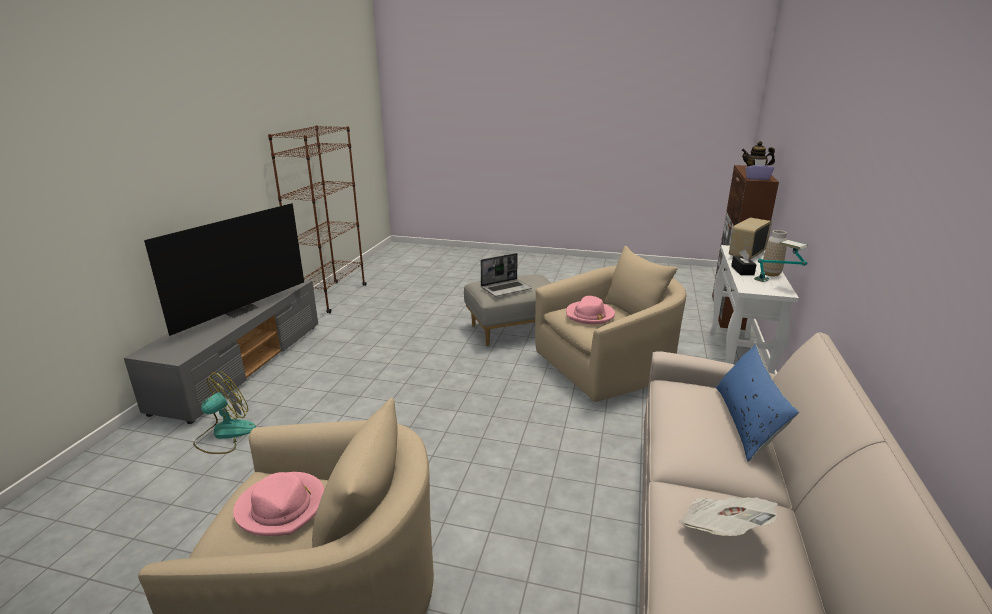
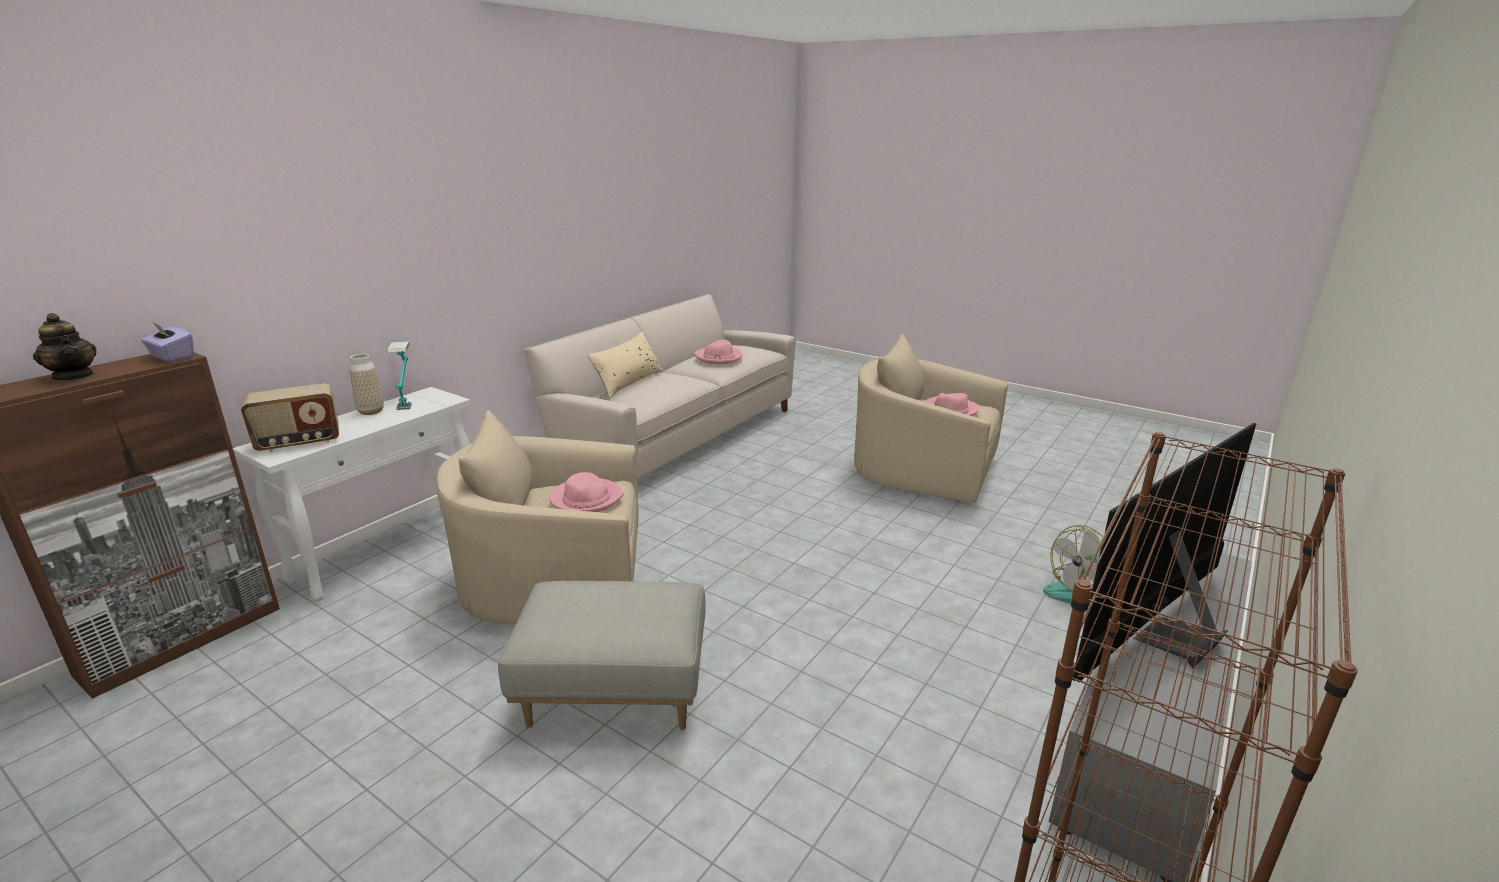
camera: 160 degrees left, 0 degrees up
laptop [481,253,532,296] -> none
newspaper [679,497,778,536] -> pink hat [694,339,743,364]
blue pillow [716,345,799,462] -> beige pillow [587,332,663,398]
black tissue box [731,250,756,275] -> none

